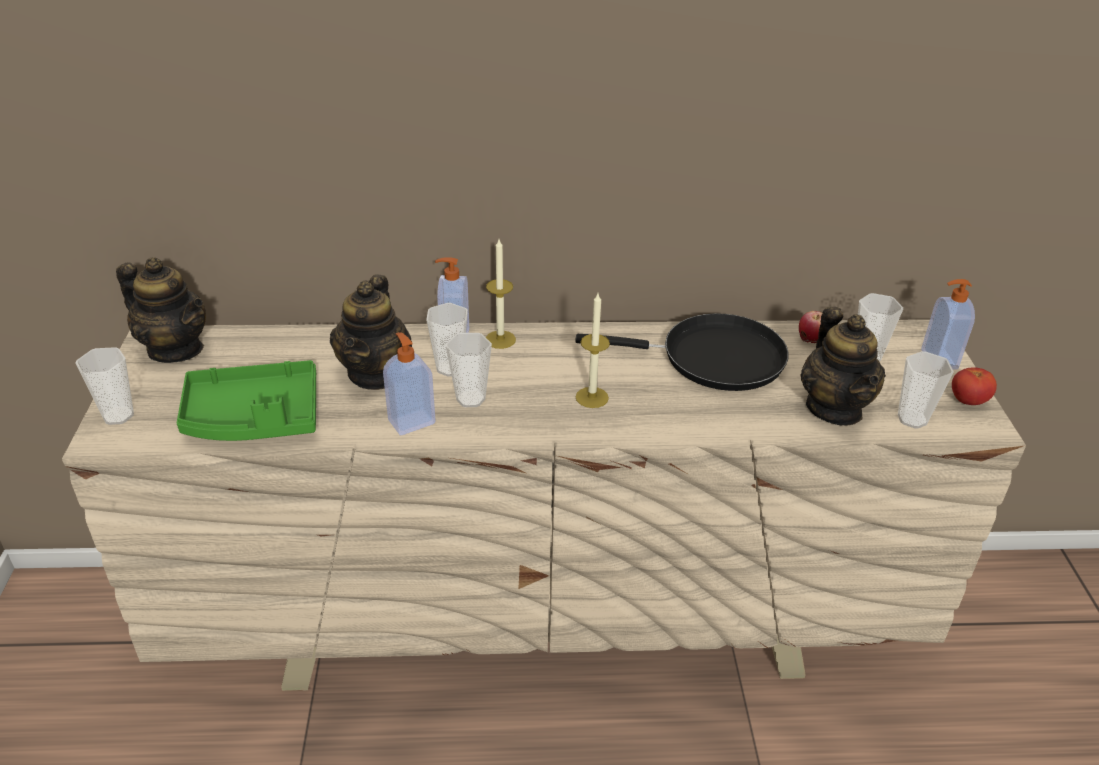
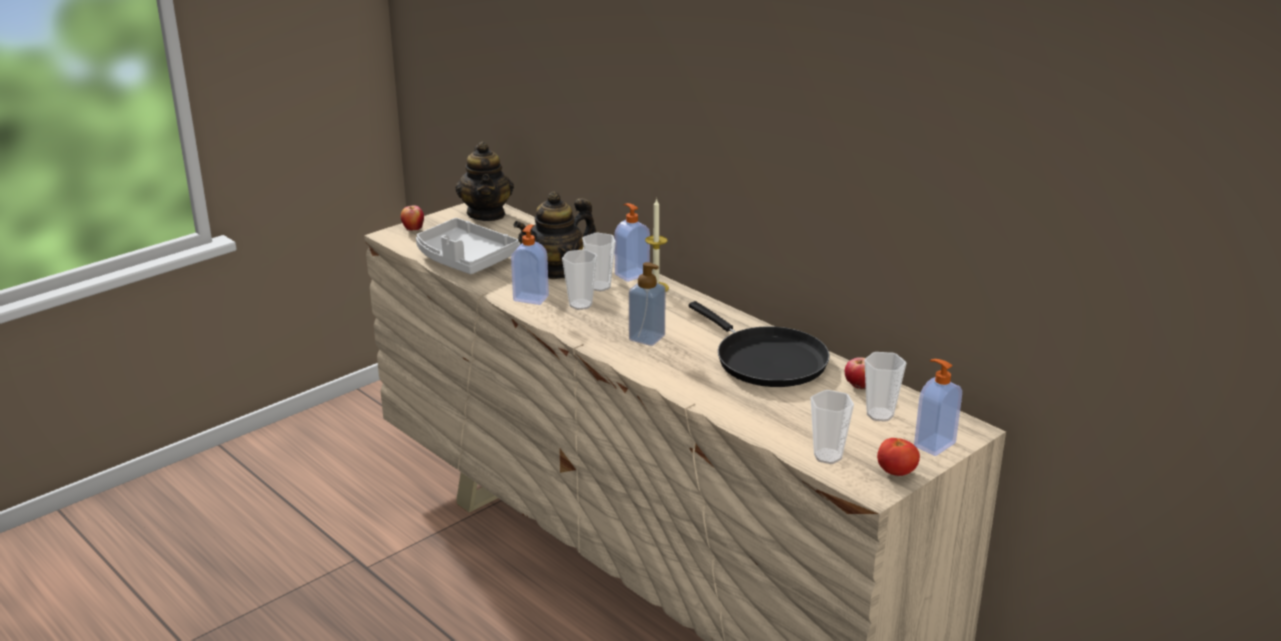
camera: 50 degrees right, 10 degrees down
cup [75,347,134,425] -> apple [401,206,424,231]
green tray [177,360,316,441] -> grey tray [416,218,521,274]
candle [576,293,610,408] -> soap dispenser [629,262,666,346]
teapot [800,307,886,426] -> none

